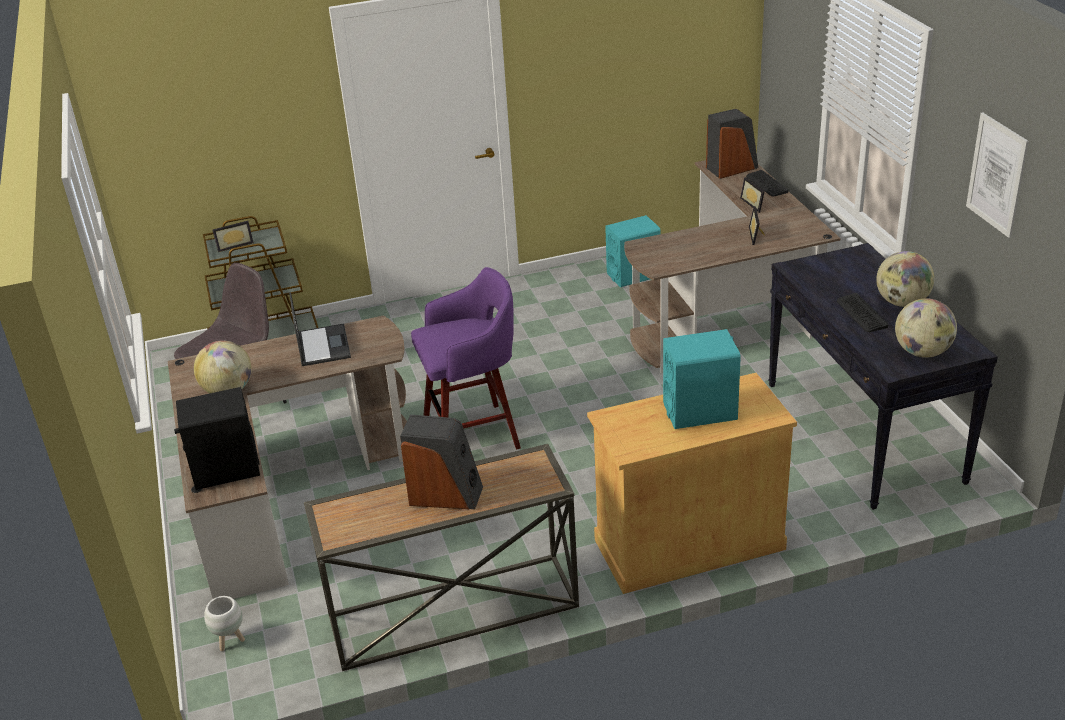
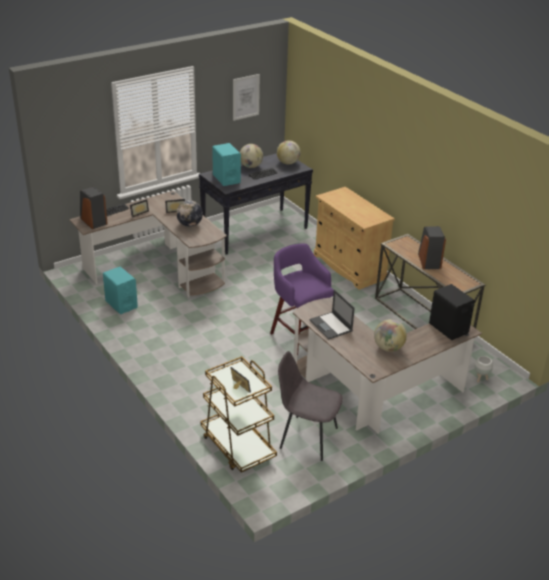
camera: 110 degrees left, 0 degrees up
laptop [289,292,351,366] -> laptop turned 90 degrees counterclockwise [309,290,355,340]
turquoise speaker [663,329,741,429] -> turquoise speaker moved to [212,143,241,186]
none -> globe [176,200,203,227]

